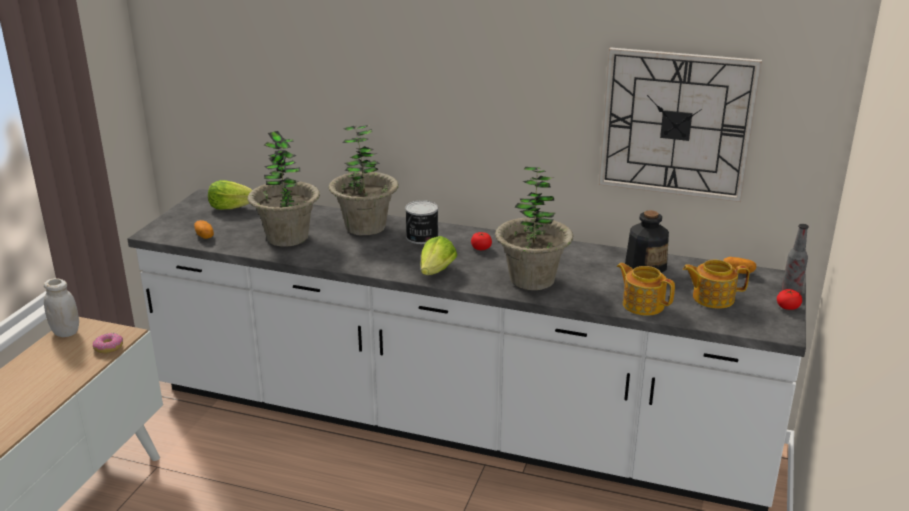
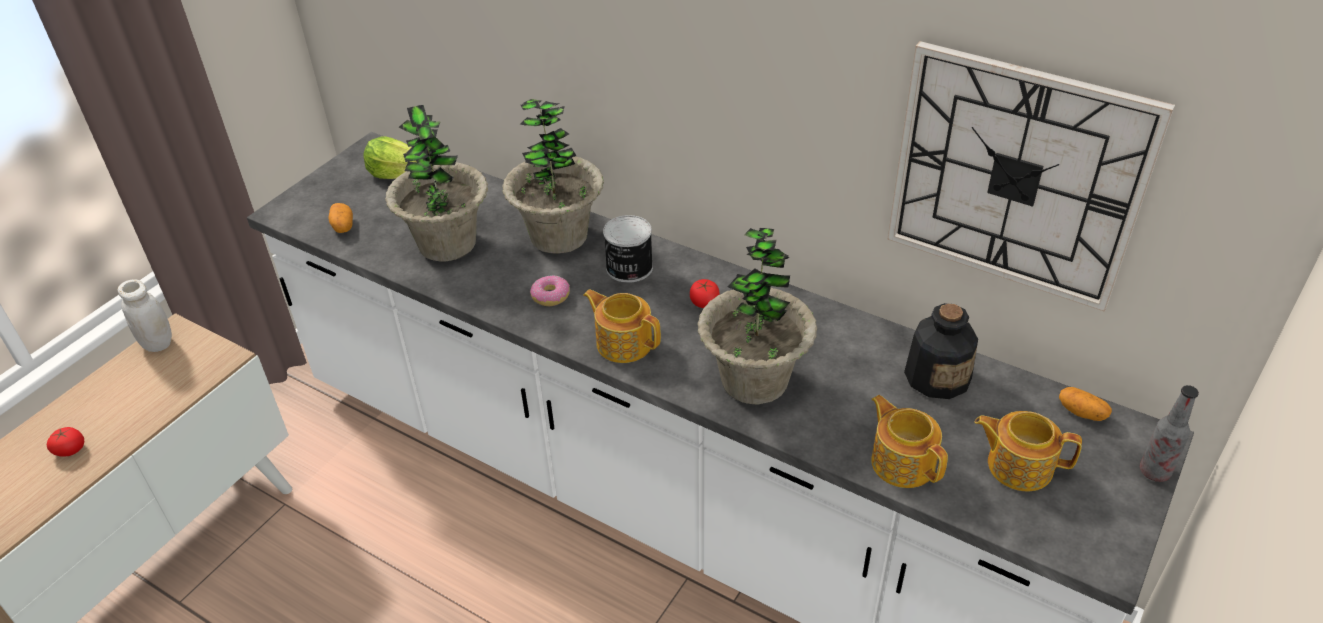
camera: 15 degrees right, 15 degrees up
donut [93,333,123,354] -> donut moved to [530,275,570,306]
lettuce [420,236,457,275] -> teapot [584,289,661,363]
tomato [777,289,802,310] -> tomato moved to [47,427,84,457]

